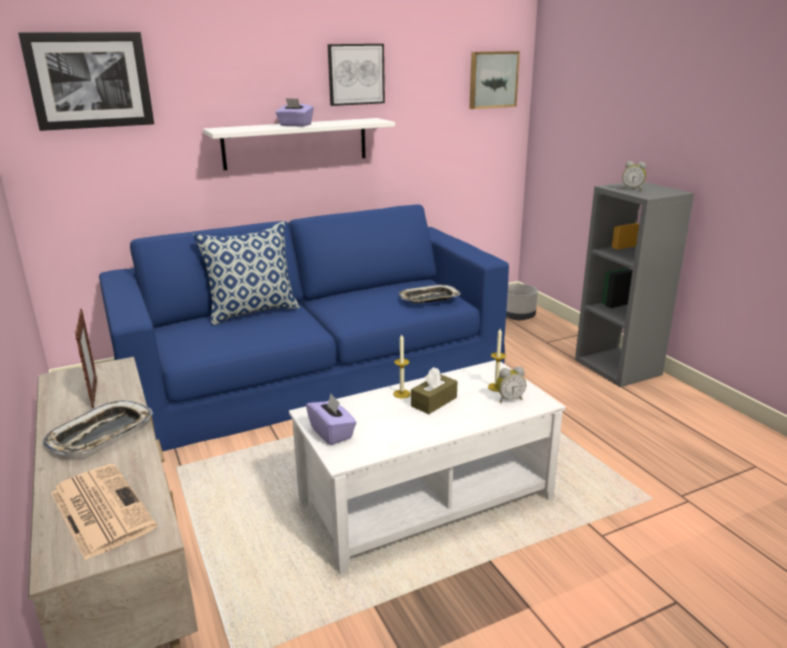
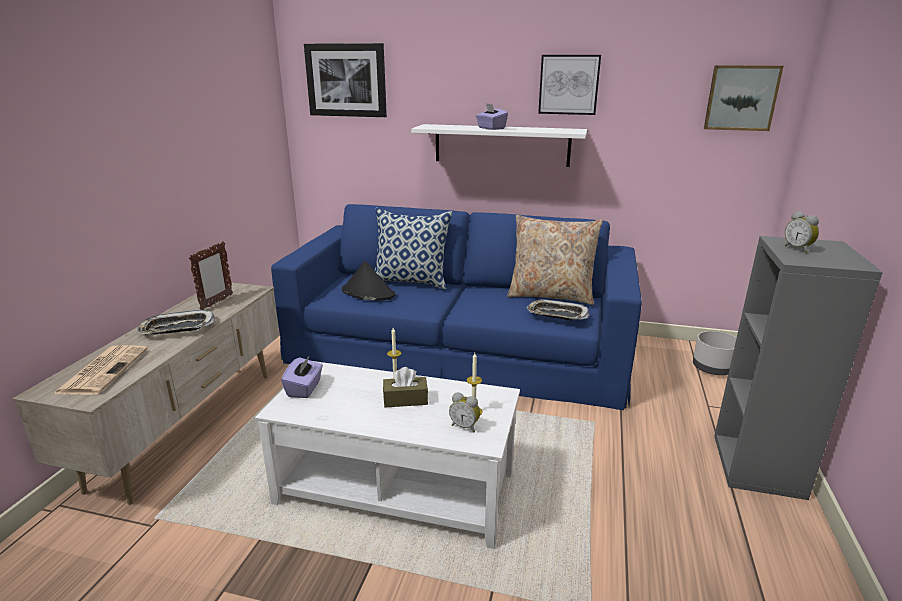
camera: 40 degrees right, 0 degrees up
none -> black hat [342,261,395,301]
none -> beige pillow [507,215,603,305]

